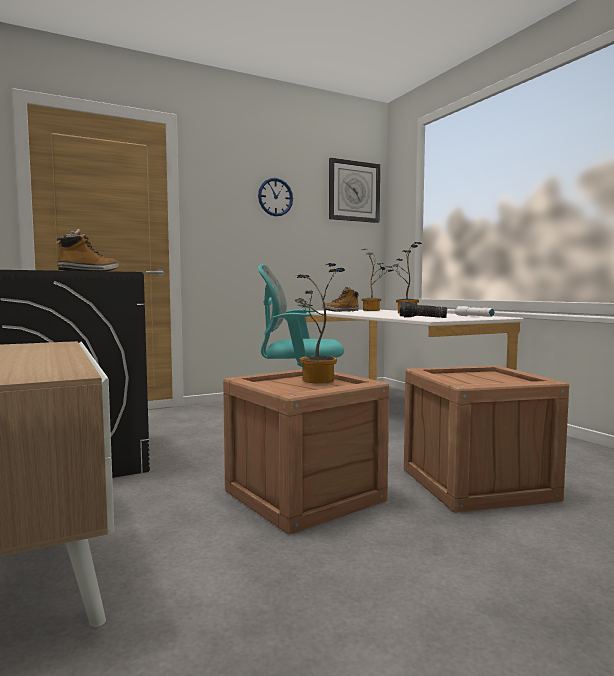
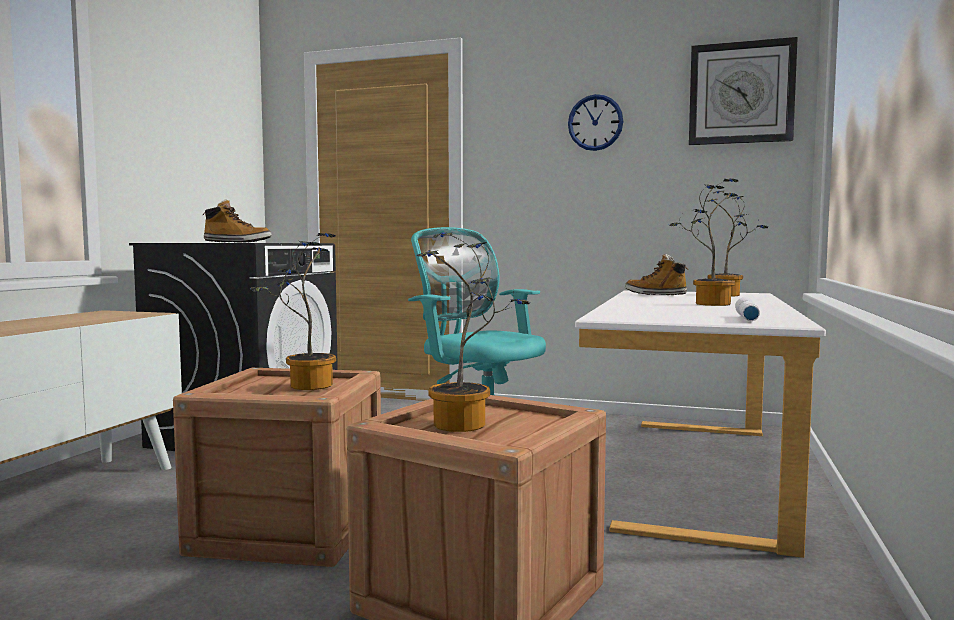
camera: 45 degrees right, 0 degrees up
flashlight [400,301,447,318] -> none
none -> potted plant [417,232,530,432]

